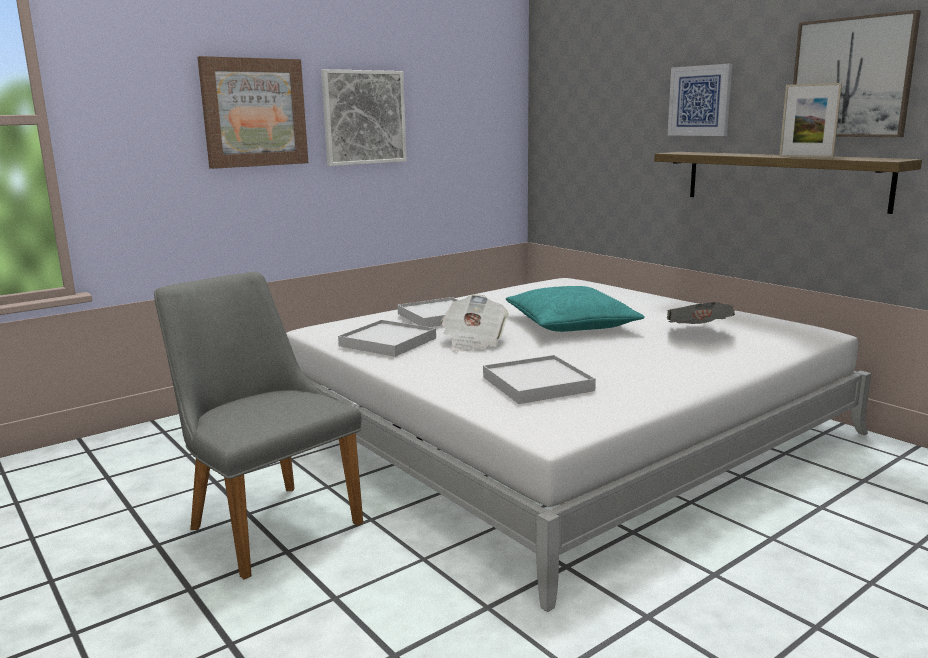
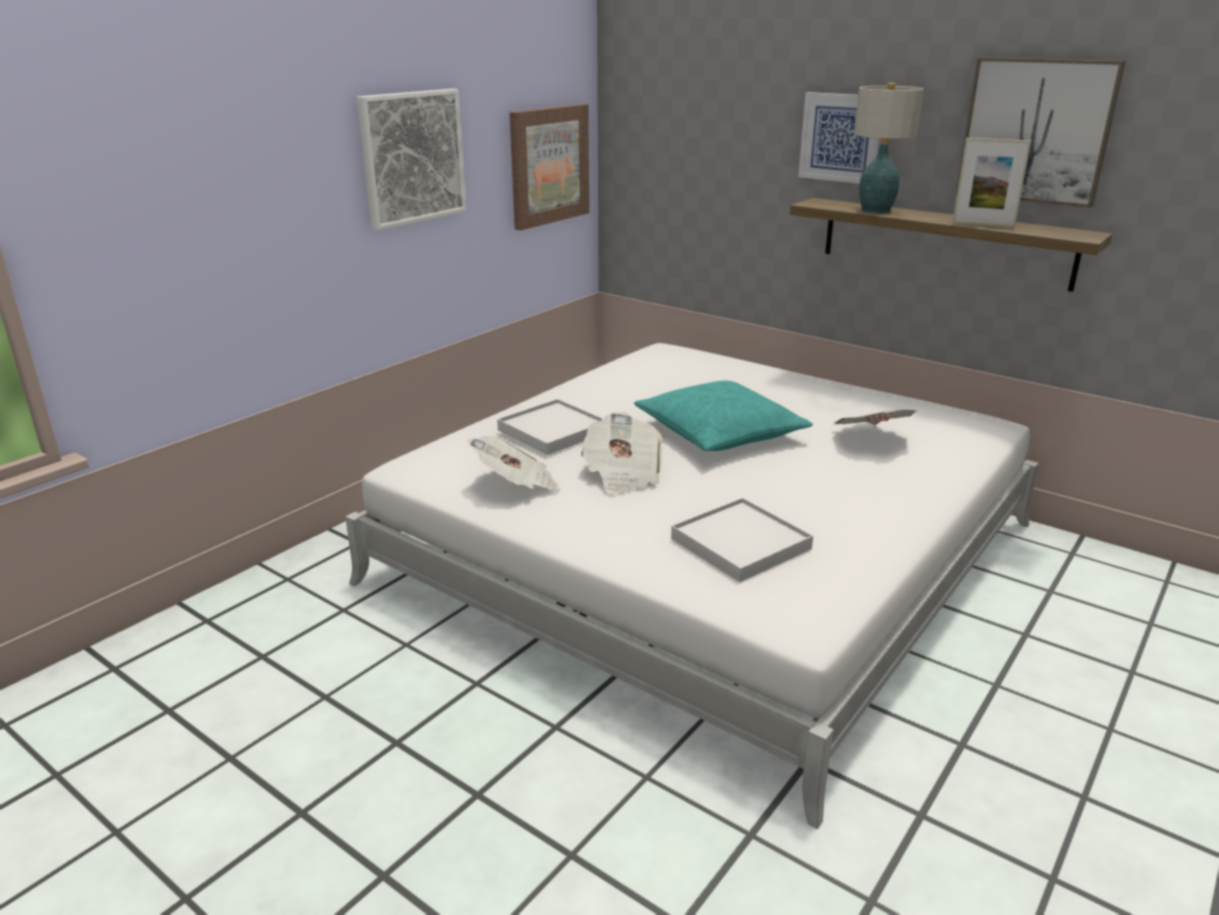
camera: 15 degrees left, 10 degrees up
grey chair [154,272,363,580] -> none
picture [197,56,308,169] -> picture moved to [510,104,589,230]
white tray [338,320,436,357] -> newspaper [467,436,561,490]
none -> table lamp [854,83,924,214]

